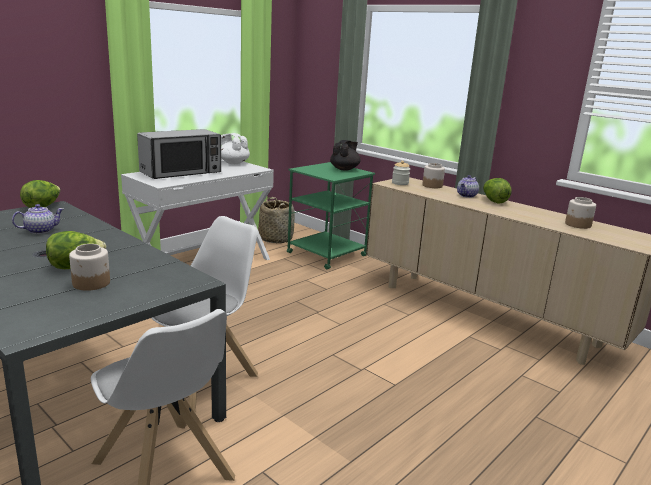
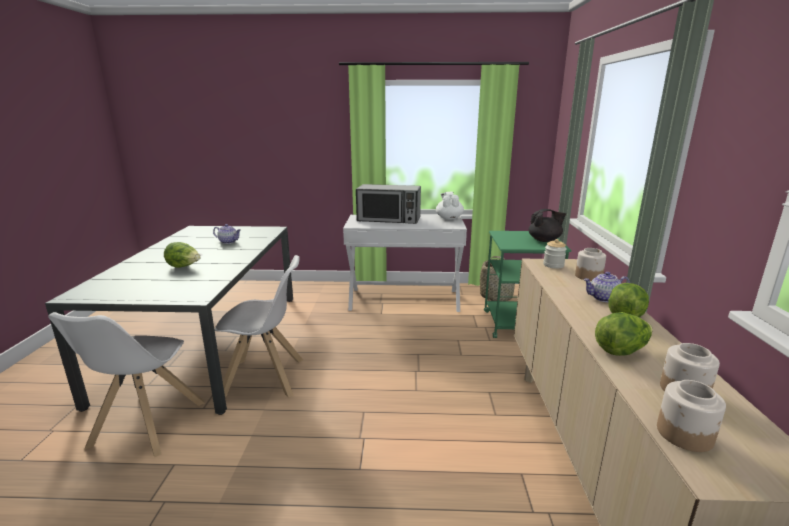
camera: 50 degrees right, 0 degrees up
lettuce [20,180,61,208] -> lettuce moved to [595,312,652,356]
jar [69,244,110,291] -> jar moved to [657,380,726,452]

